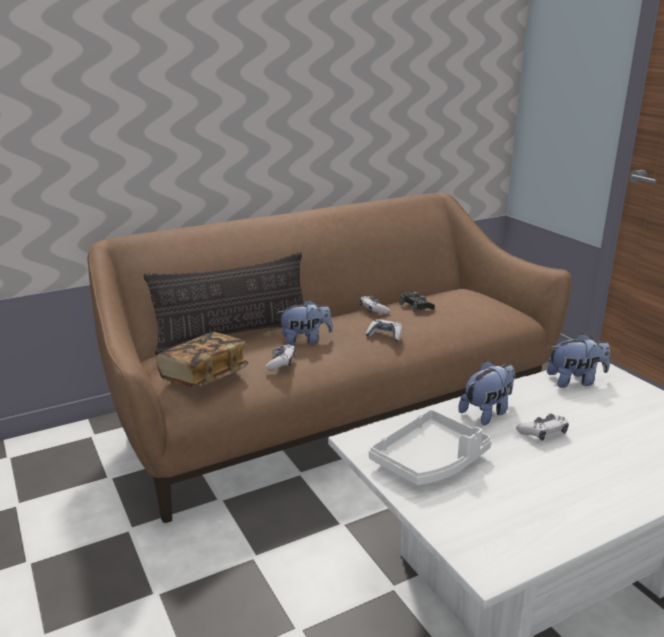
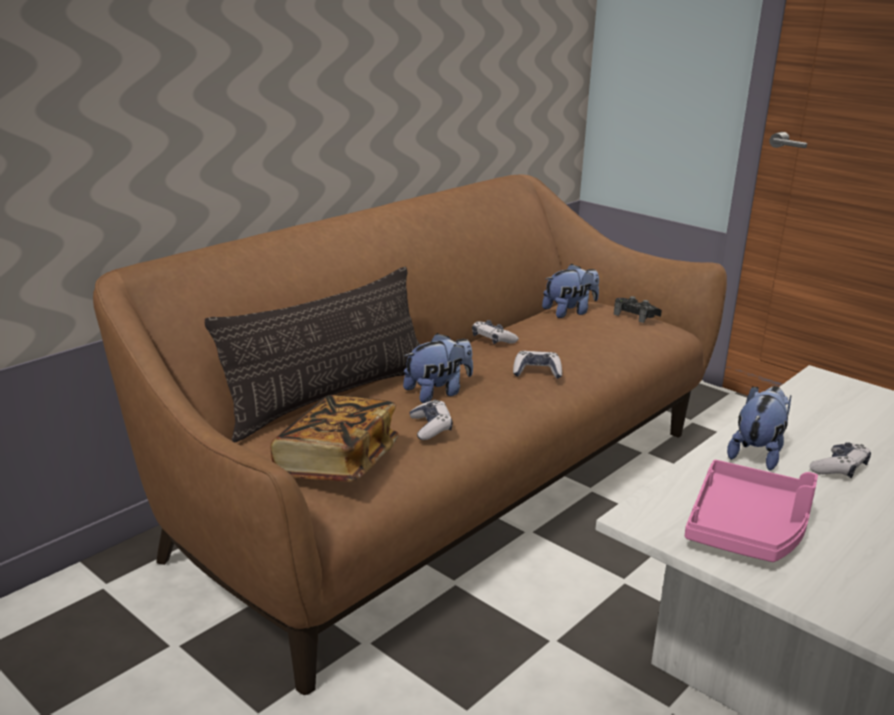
camera: 20 degrees left, 0 degrees up
white tray [369,409,492,485] -> pink tray [685,460,818,562]
black game controller [399,292,435,313] -> black game controller moved to [614,296,662,323]
plush toy [547,333,610,388] -> plush toy moved to [542,264,599,318]

